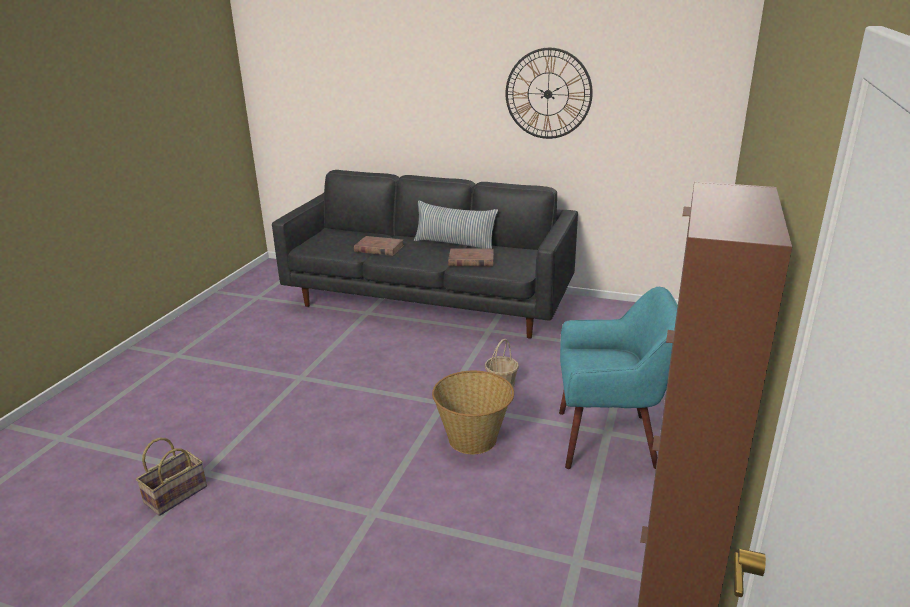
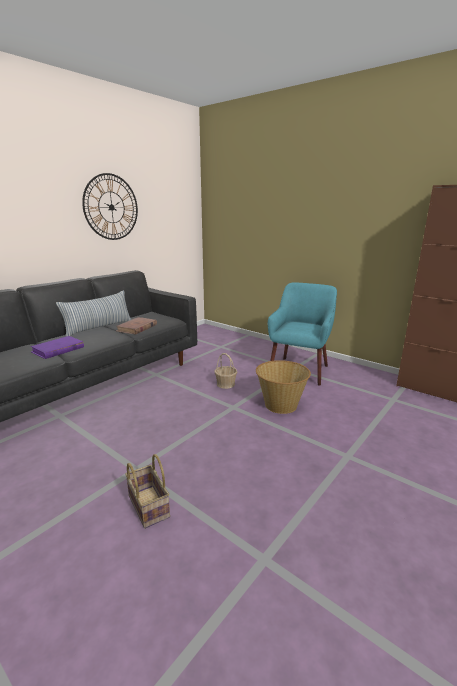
camera: 70 degrees left, 5 degrees down
basket [136,438,207,516] -> basket moved to [125,454,170,529]
brown book [354,236,404,256] -> purple book [31,336,84,359]

